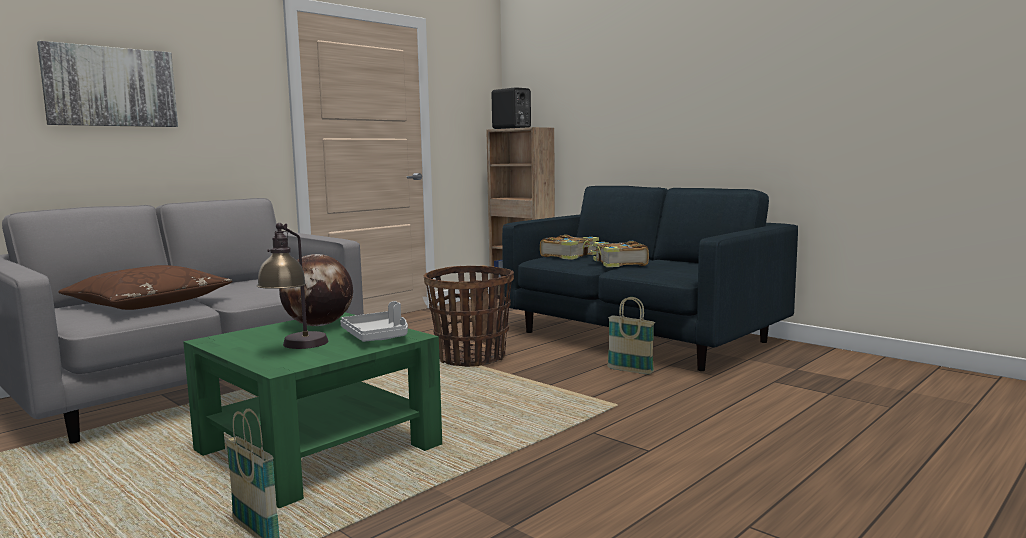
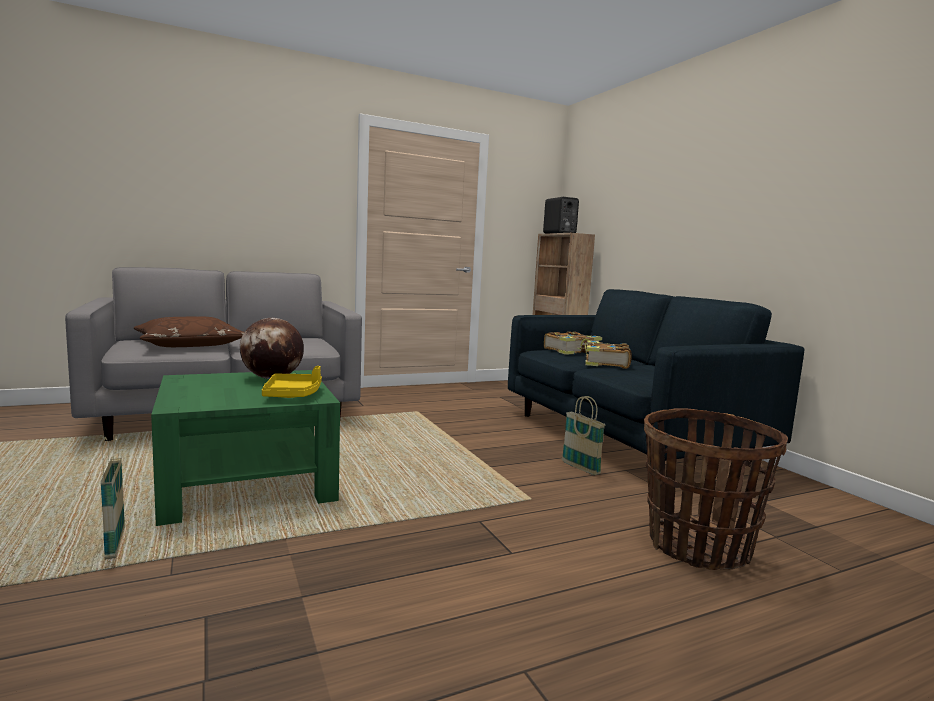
camera: 20 degrees right, 0 degrees up
picture [37,41,178,127] -> none
table lamp [256,223,328,349] -> none
grey tray [340,301,408,342] -> yellow tray [262,366,322,398]
basket [424,266,514,367] -> basket moved to [644,408,788,570]

